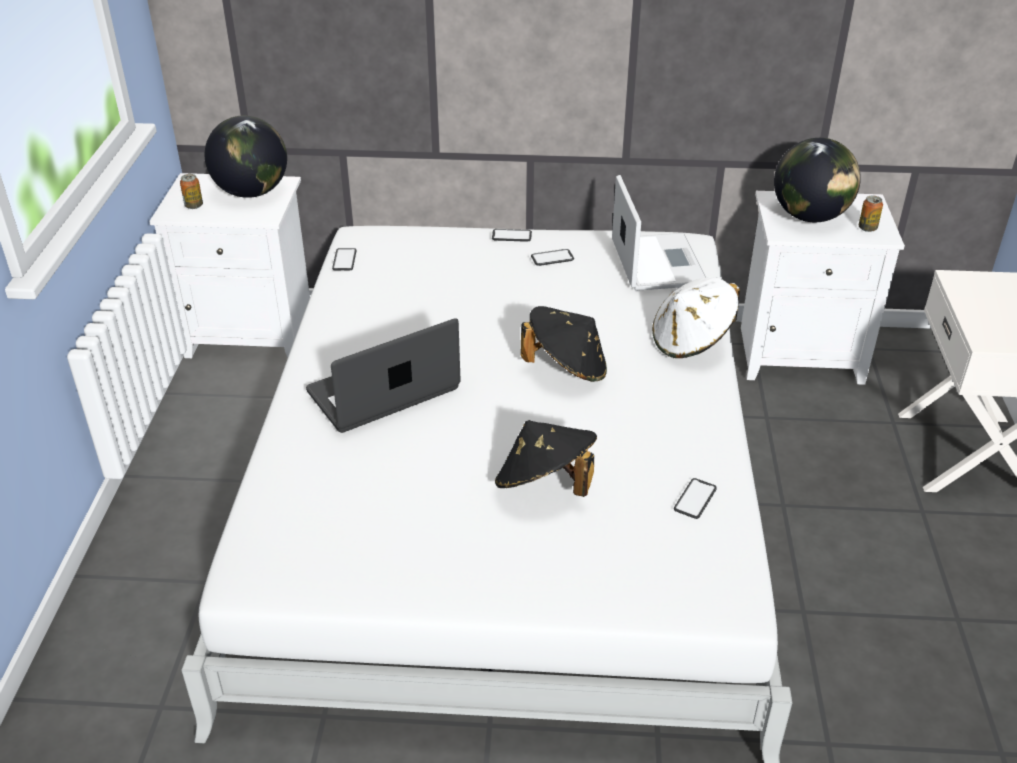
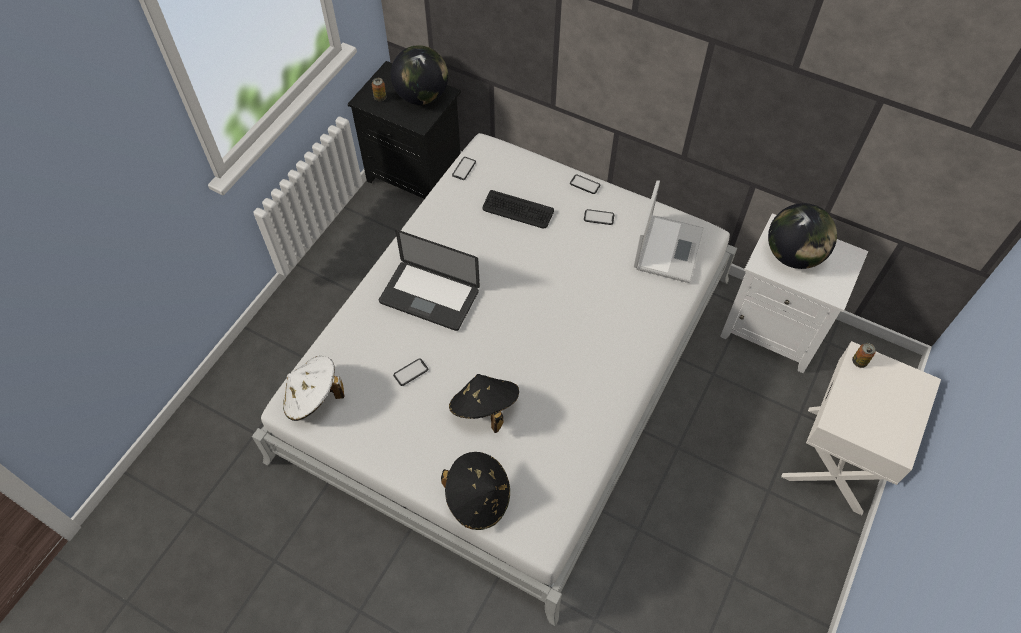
camera: 25 degrees right, 20 degrees up
white nightstand [149,173,310,358] -> black nightstand [348,61,461,199]
laptop [306,318,461,433] -> laptop turned 150 degrees counterclockwise [379,230,480,331]
black hat [521,306,607,382] -> black hat moved to [441,452,510,530]
white hat [652,277,740,358] -> white hat moved to [283,356,345,421]
phone [674,478,717,519] -> phone moved to [393,359,428,386]
can [859,196,883,232] -> can moved to [852,343,876,368]
none -> keyboard [483,190,554,228]

